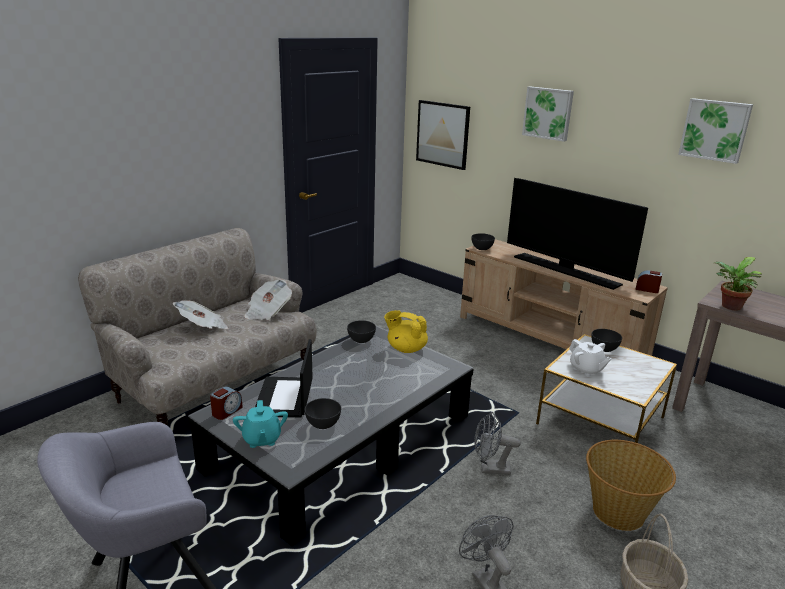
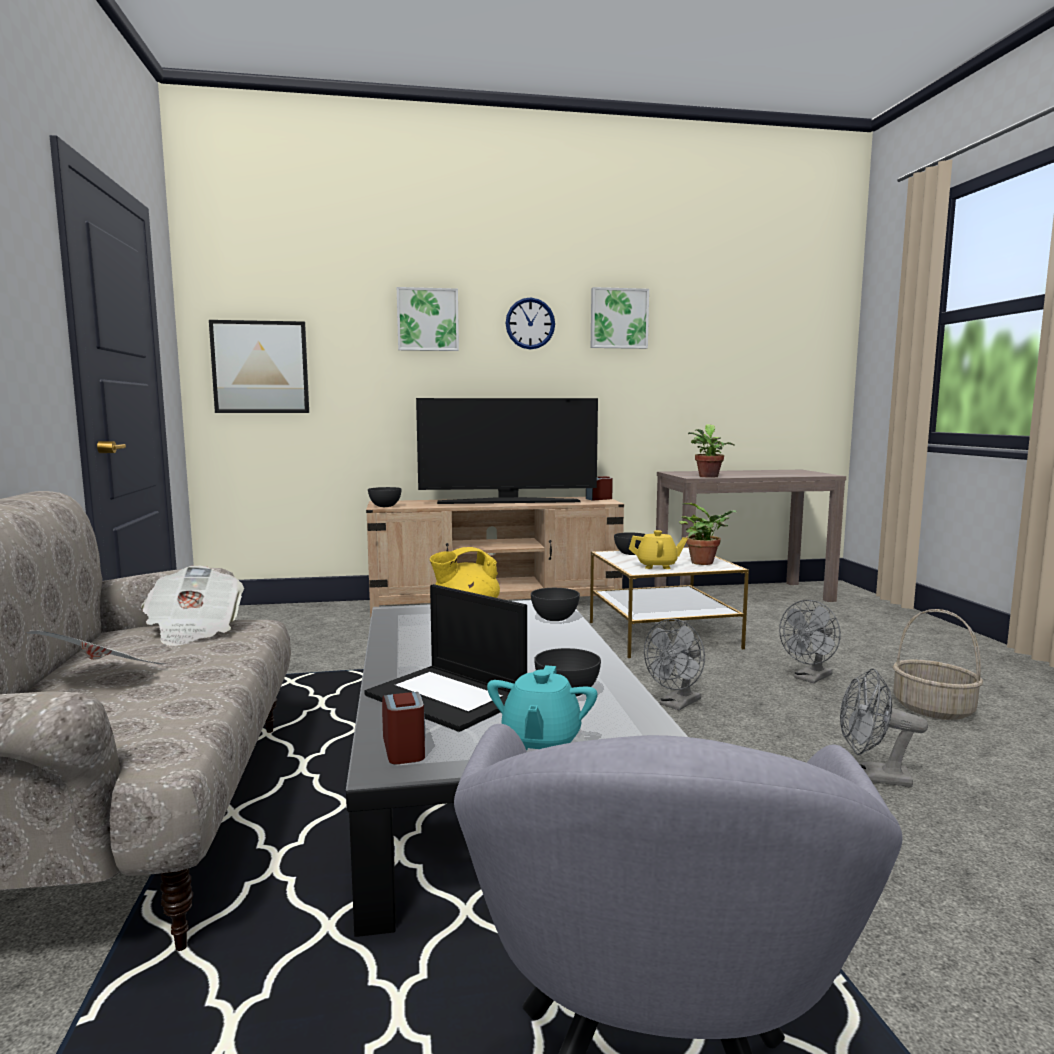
camera: 50 degrees left, 15 degrees down
turquoise teapot [233,400,288,448] -> turquoise teapot turned 75 degrees clockwise [487,665,597,751]
grey bowl [347,320,376,343] -> grey bowl moved to [531,588,580,621]
white teapot [569,339,612,376] -> yellow teapot [629,530,688,569]
basket [586,440,676,531] -> grey fan [779,600,841,683]
none -> wall clock [505,297,555,349]
none -> potted plant [679,503,737,565]

